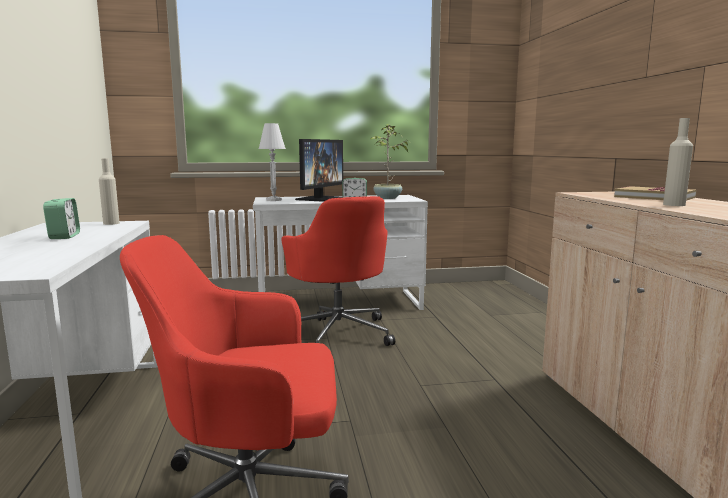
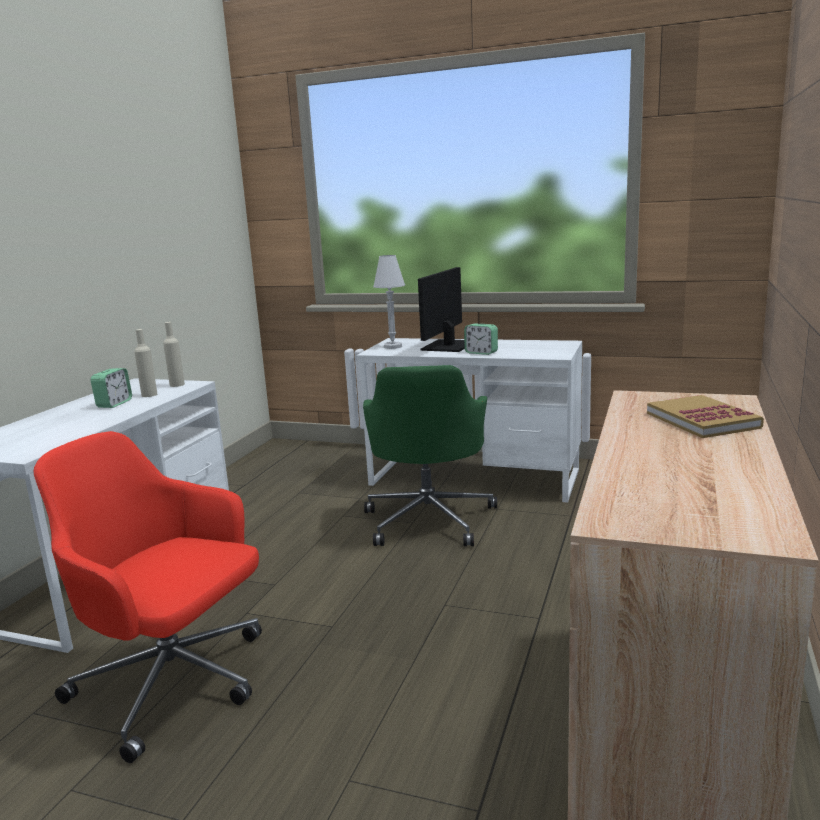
camera: 30 degrees right, 5 degrees up
red office chair [281,196,395,346] -> green office chair [363,365,497,546]
monitor [295,139,343,202] -> monitor turned 150 degrees clockwise [418,267,465,352]
potted plant [371,124,410,199] -> none
beige bottle [663,118,693,206] -> beige bottle moved to [134,329,157,397]

